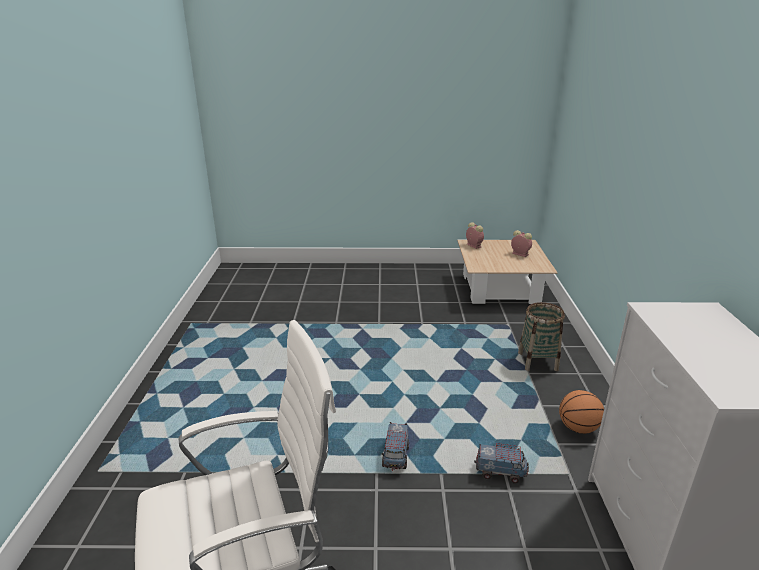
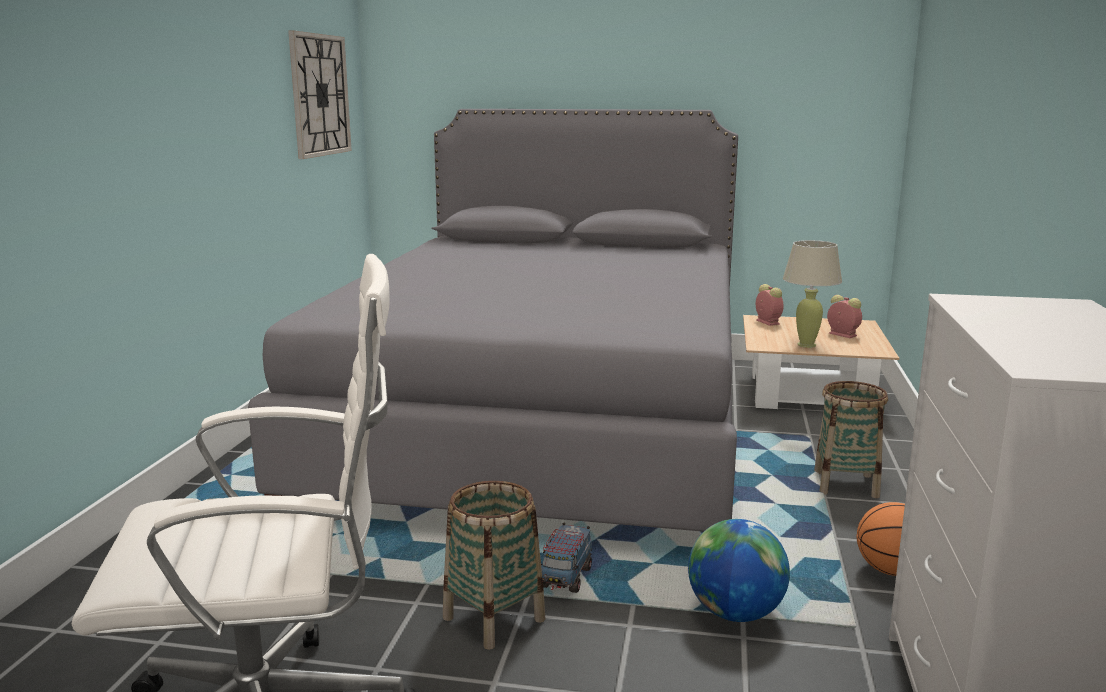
camera: 10 degrees right, 10 degrees down
toy truck [474,443,529,484] -> globe [688,519,790,622]
none -> grey bed [248,109,738,533]
none -> wall clock [288,30,352,159]
none -> basket [443,481,545,650]
none -> beige table lamp [783,240,842,348]

